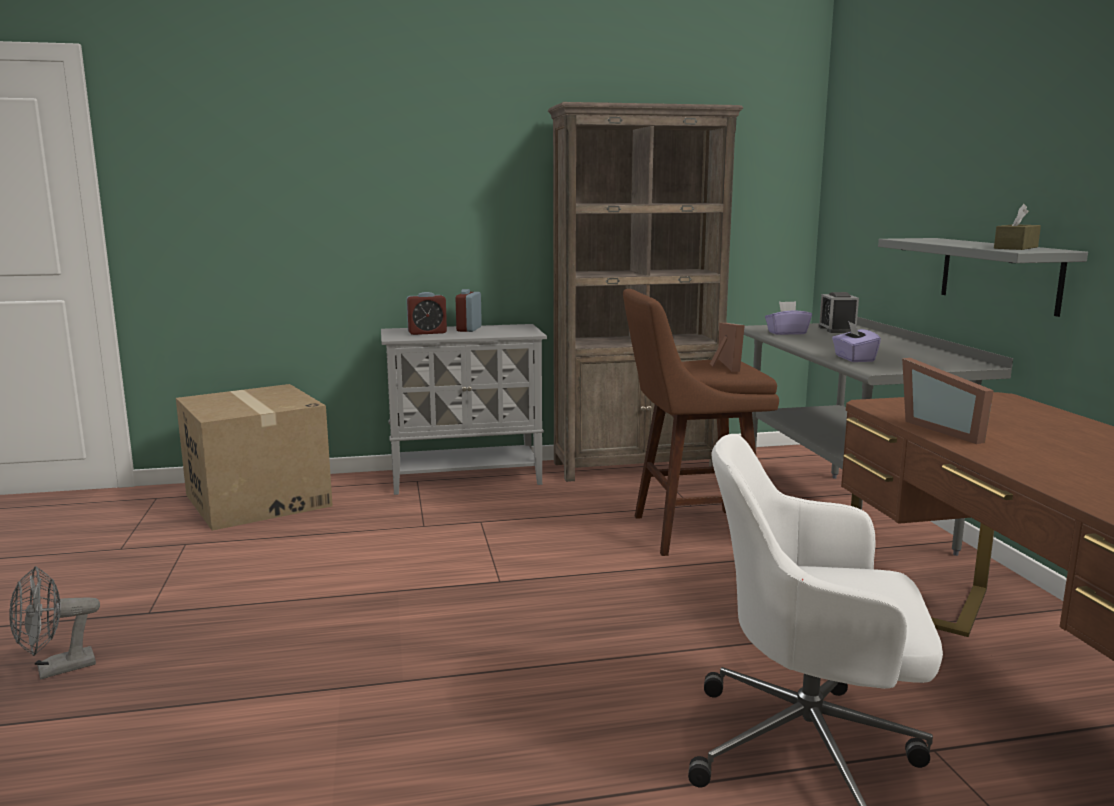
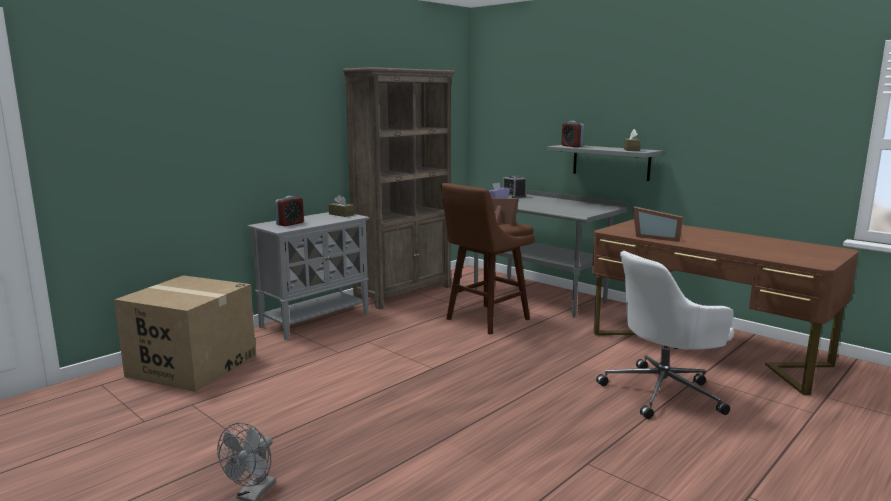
camera: 35 degrees left, 0 degrees up
alarm clock [456,289,482,332] -> alarm clock moved to [562,121,584,147]
purple tissue box [832,321,881,362] -> none
none -> brown tissue box [329,195,354,217]

